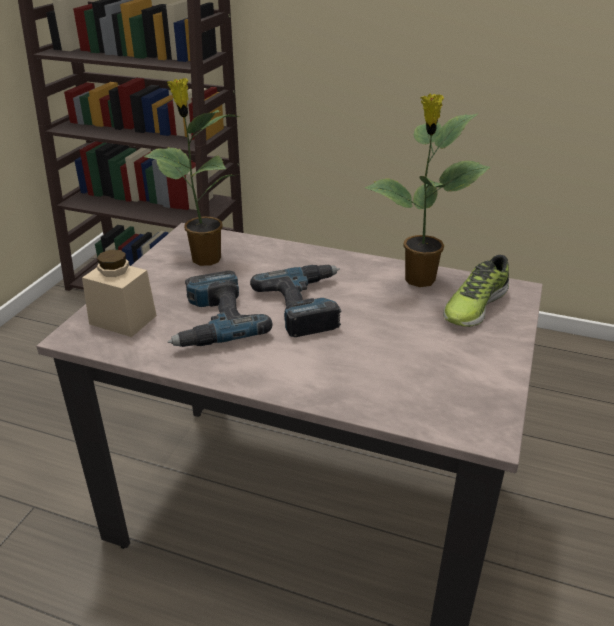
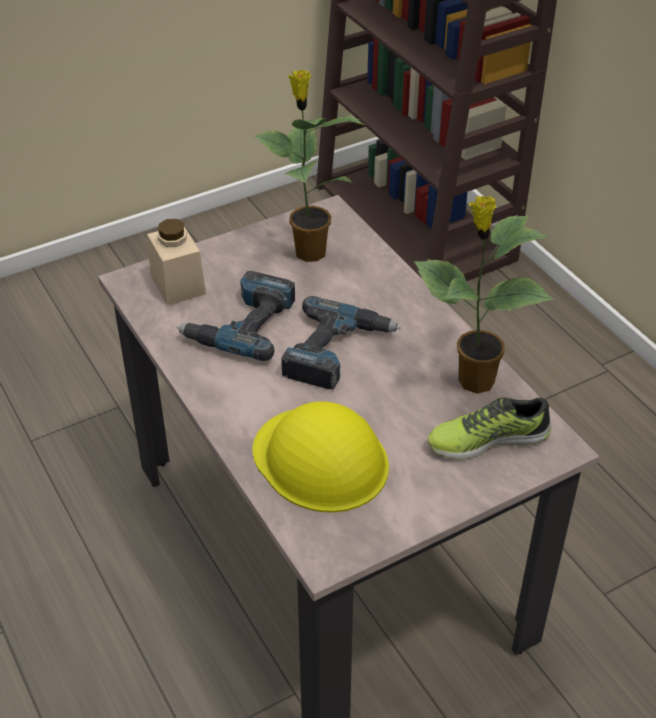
camera: 40 degrees right, 10 degrees up
none -> yellow hard hat [252,401,389,512]

